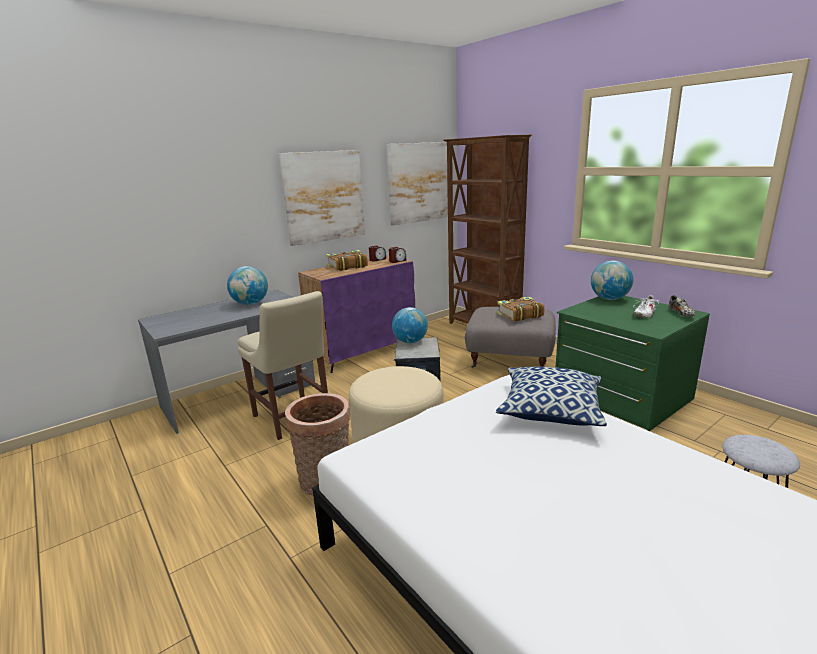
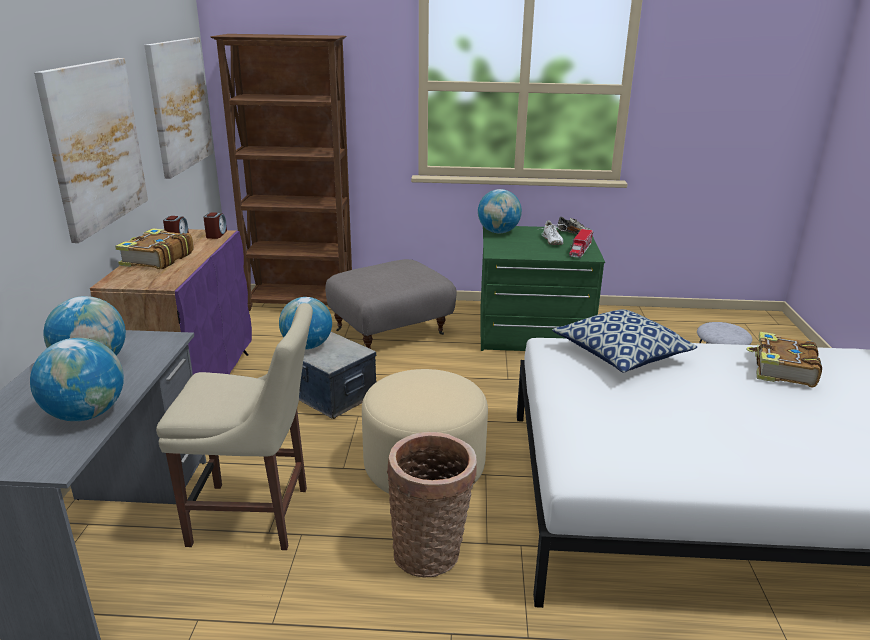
camera: 50 degrees left, 5 degrees up
book [497,296,545,321] -> book moved to [746,332,822,388]
none -> globe [30,338,124,421]
none -> toy truck [569,229,593,259]

